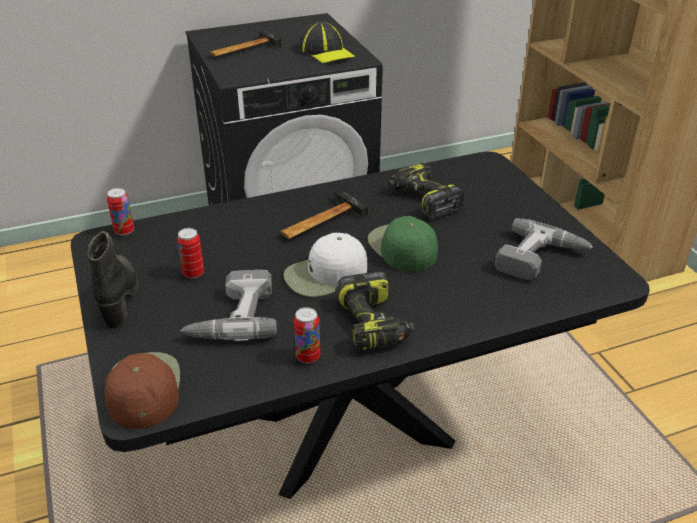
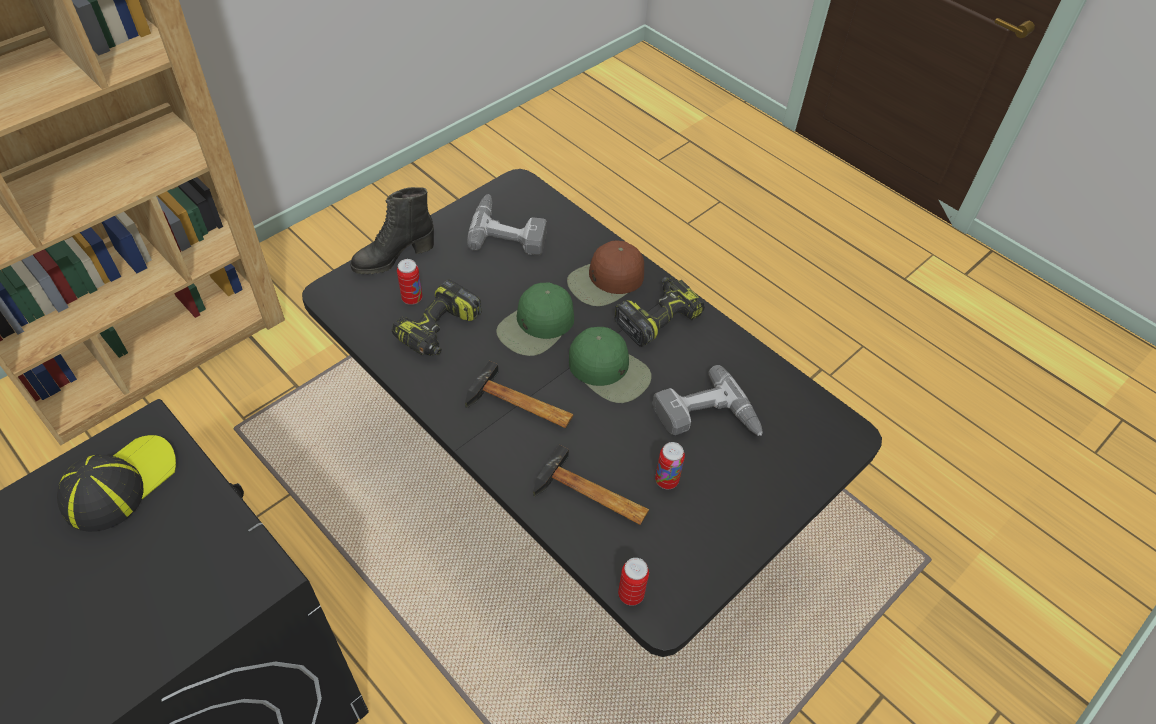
camera: 115 degrees left, 15 degrees up
black boot [87,231,139,329] -> black boot moved to [350,187,434,274]
brown cap [104,352,180,429] -> brown cap moved to [567,240,644,306]
hammer [210,31,282,57] -> hammer moved to [533,445,649,525]
white cap [284,233,367,297] -> green cap [569,327,652,403]
can [294,307,320,363] -> can moved to [397,259,422,305]

